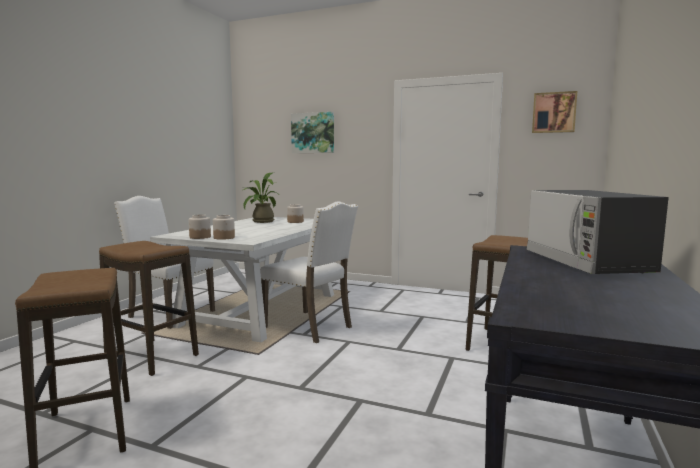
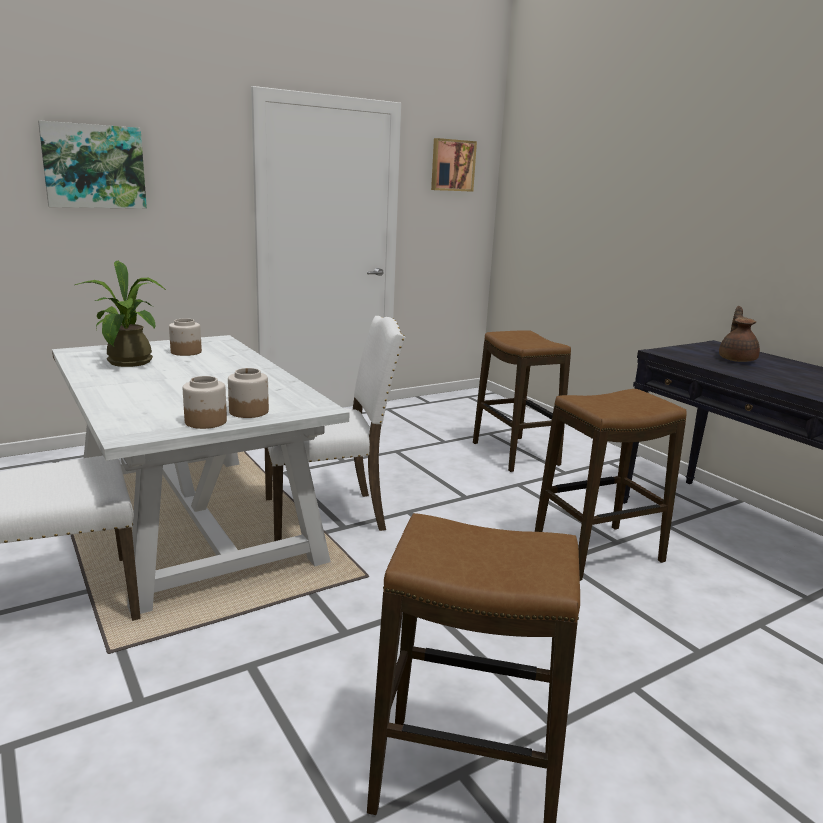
camera: 55 degrees left, 10 degrees up
stool [99,241,199,376] -> stool moved to [535,389,687,581]
microwave [526,190,669,275] -> brown teapot [719,306,760,362]

